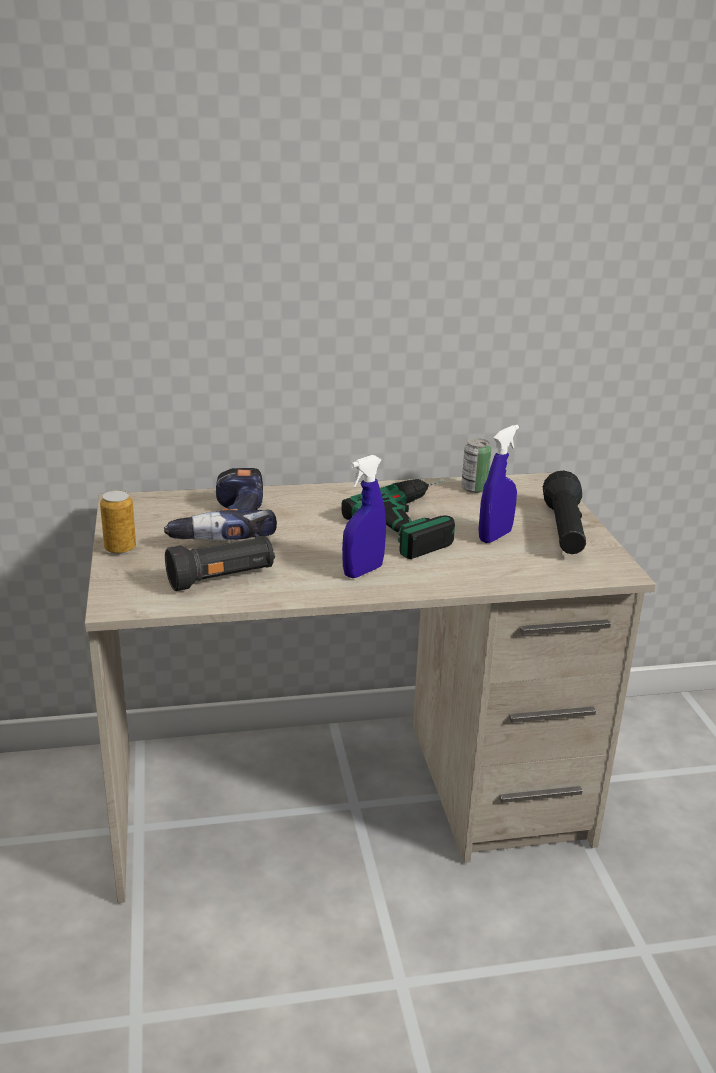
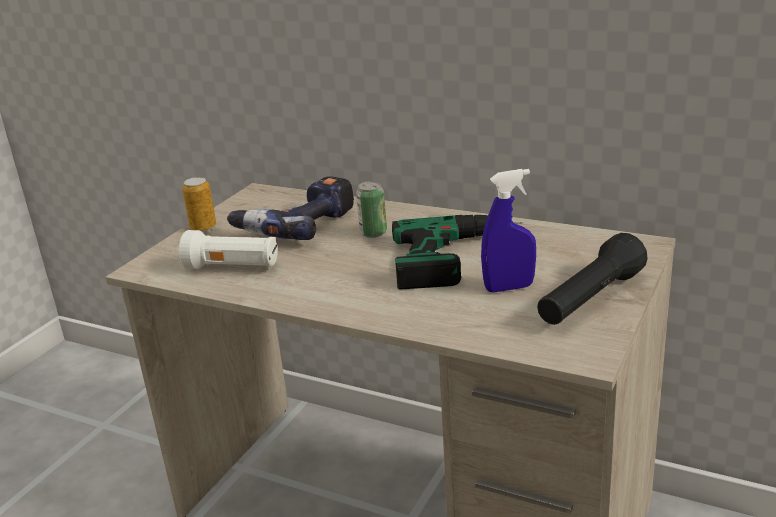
camera: 40 degrees right, 0 degrees up
black flashlight [165,536,275,591] -> white flashlight [178,230,278,269]
blue spray bottle [342,455,386,578] -> none
can [461,438,491,493] -> can moved to [356,181,387,238]

